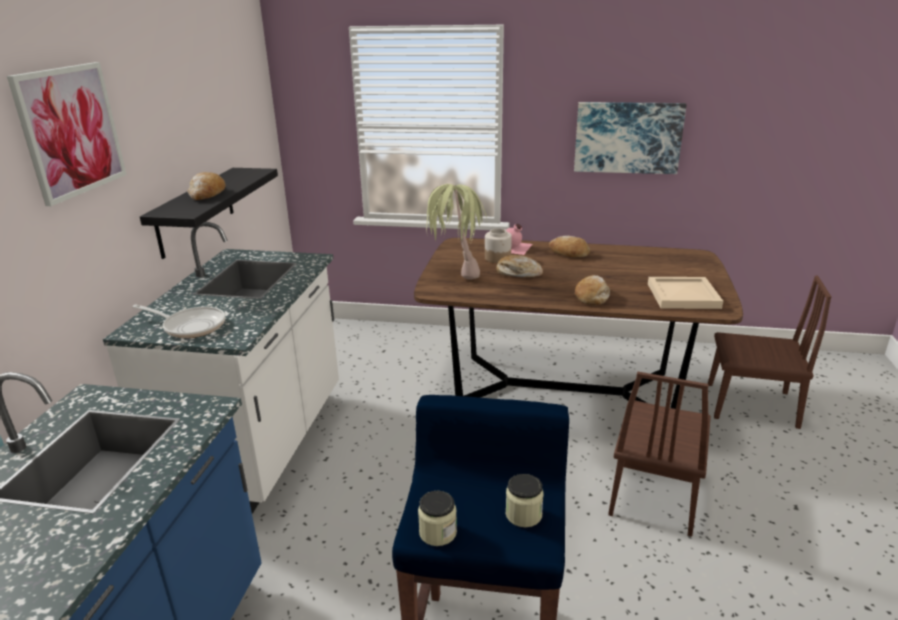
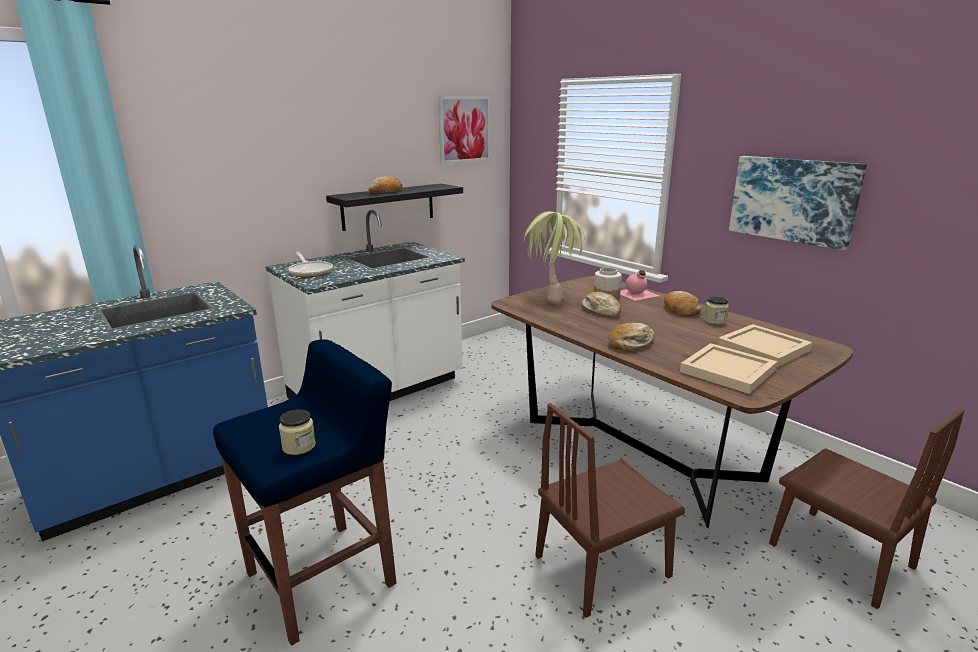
camera: 40 degrees right, 5 degrees down
picture [7,62,127,206] -> picture moved to [438,96,491,164]
jar [418,491,457,546] -> jar moved to [704,296,729,325]
none -> beige tray [717,324,812,367]

